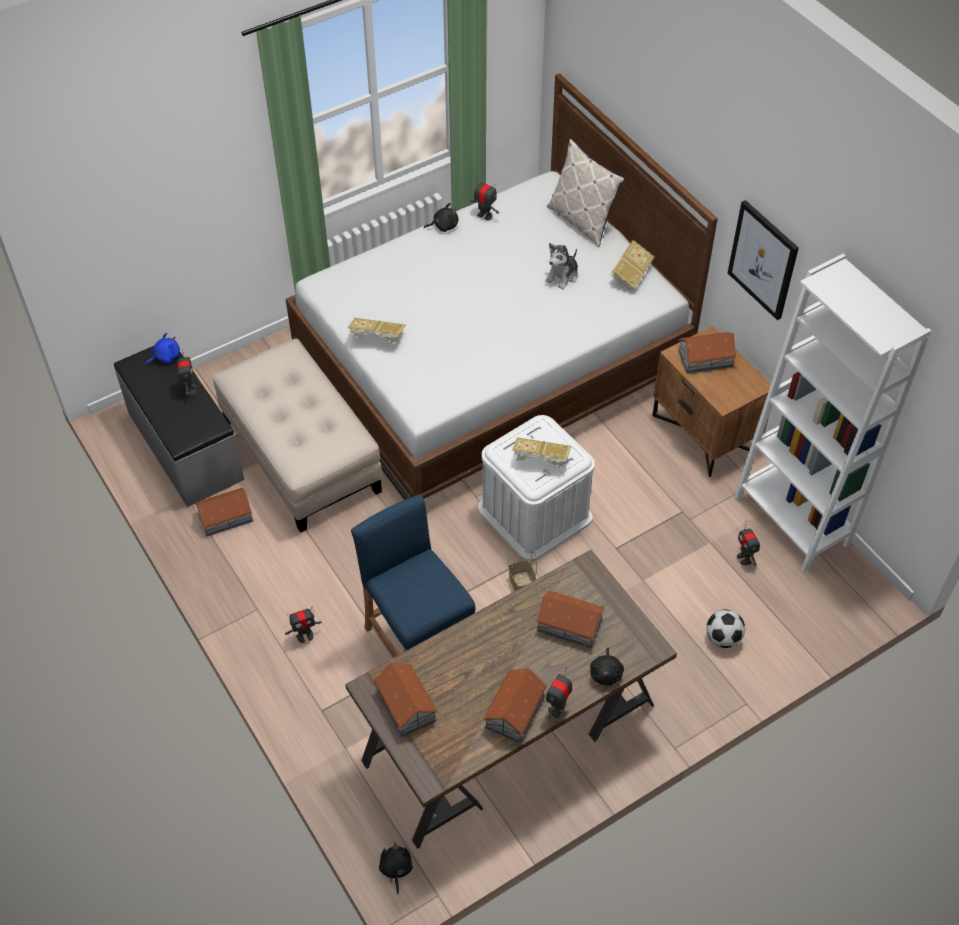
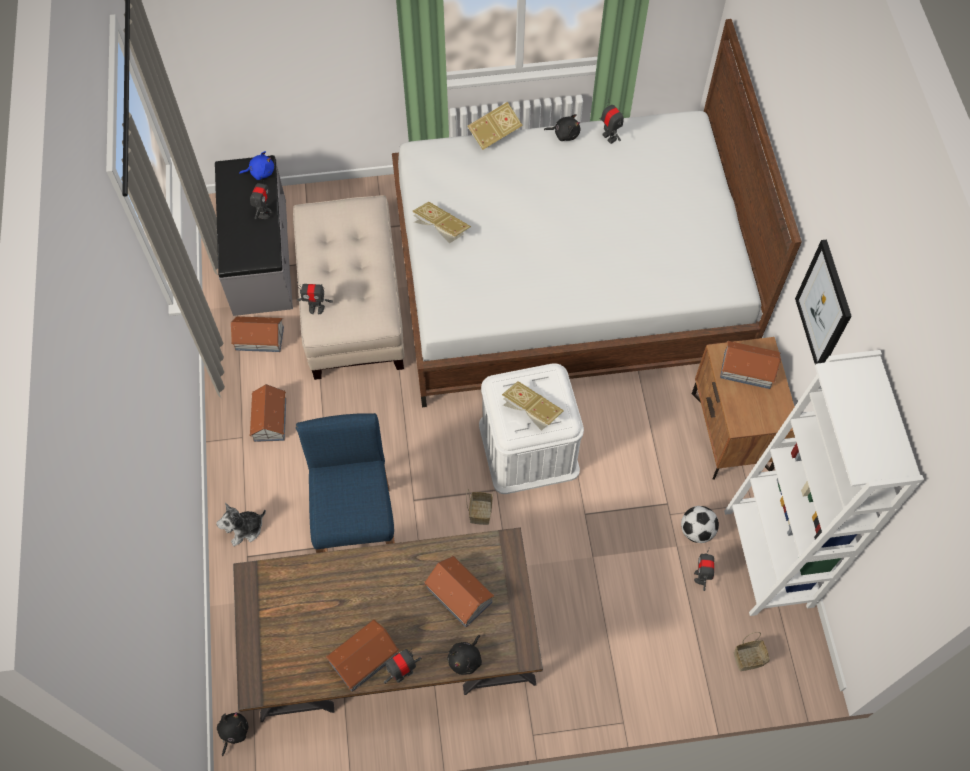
camera: 25 degrees right, 10 degrees up
toy robot [285,609,322,643] -> toy robot moved to [297,282,333,315]
toy house [373,662,438,737] -> toy house moved to [249,384,286,442]
plush toy [545,243,578,289] -> plush toy moved to [216,503,266,546]
pillow [547,139,624,248] -> none
book [610,240,654,291] -> book moved to [468,102,523,150]
football [706,609,745,648] -> football moved to [681,506,719,543]
none -> basket [734,632,770,671]

